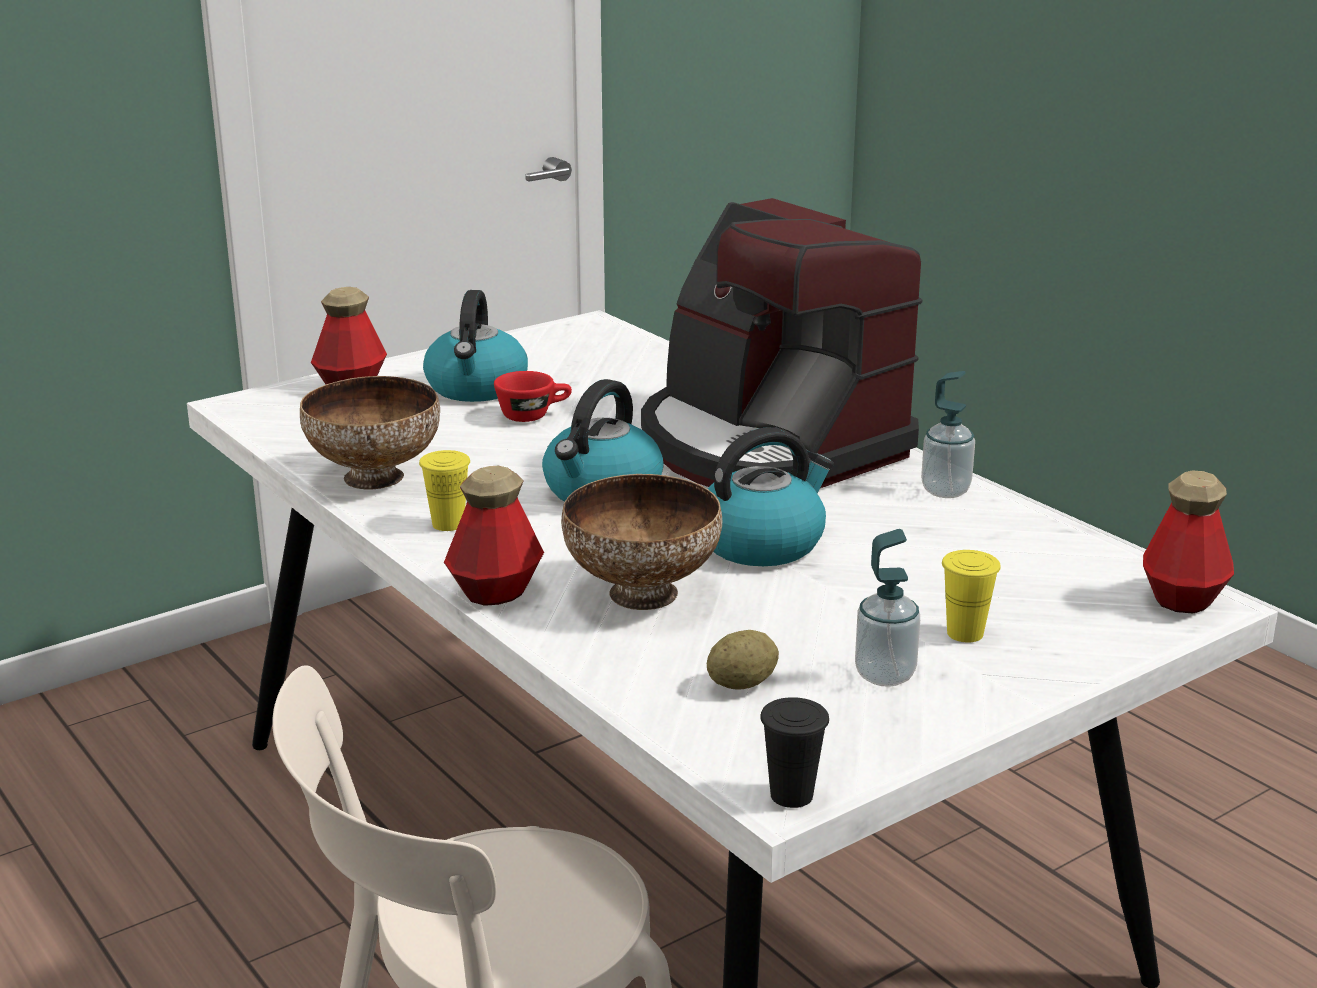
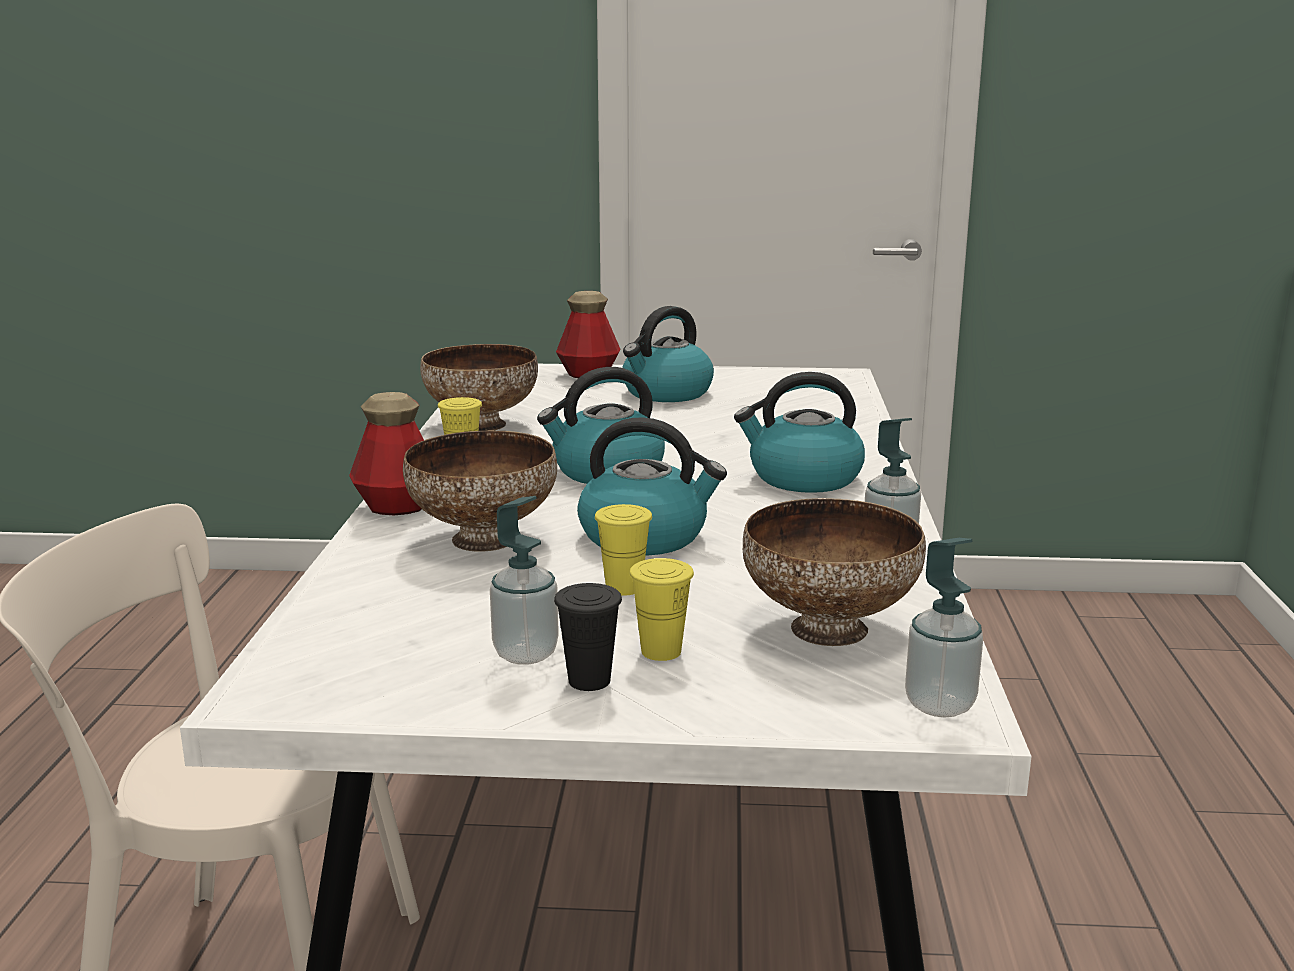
camera: 40 degrees right, 5 degrees down
red cup [494,371,572,422] -> none
coffee machine [641,198,922,488] -> kettle [734,372,865,493]
potato [707,630,779,690] -> none
black cup [760,697,829,808] -> black cup moved to [554,583,622,691]
bottle [1143,470,1234,613] -> soap dispenser [905,538,983,718]
none -> yellow cup [595,504,652,596]
none -> bowl [743,498,926,646]

